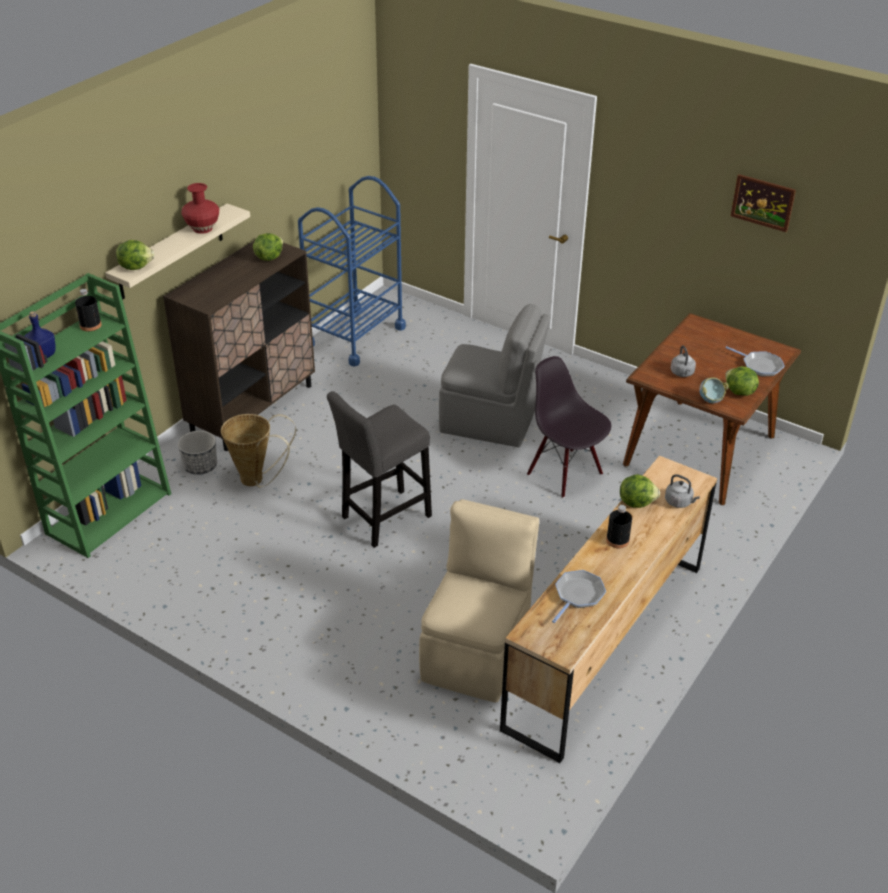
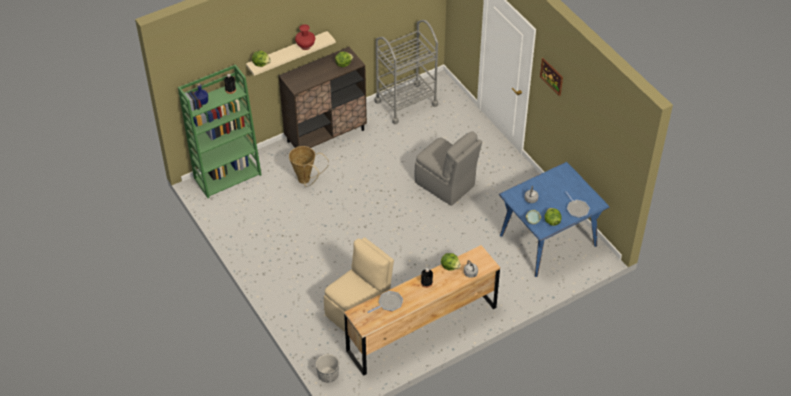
camera: 25 degrees right, 10 degrees up
planter [178,431,217,475] -> planter moved to [316,354,339,382]
blue cart [298,176,406,366] -> grey cart [375,20,438,124]
grey stool [327,391,432,548] -> none
black chair [527,356,611,498] -> none
brown dining table [623,313,801,505] -> blue dining table [499,162,610,277]
picture [731,174,796,232] -> picture moved to [540,58,563,97]

